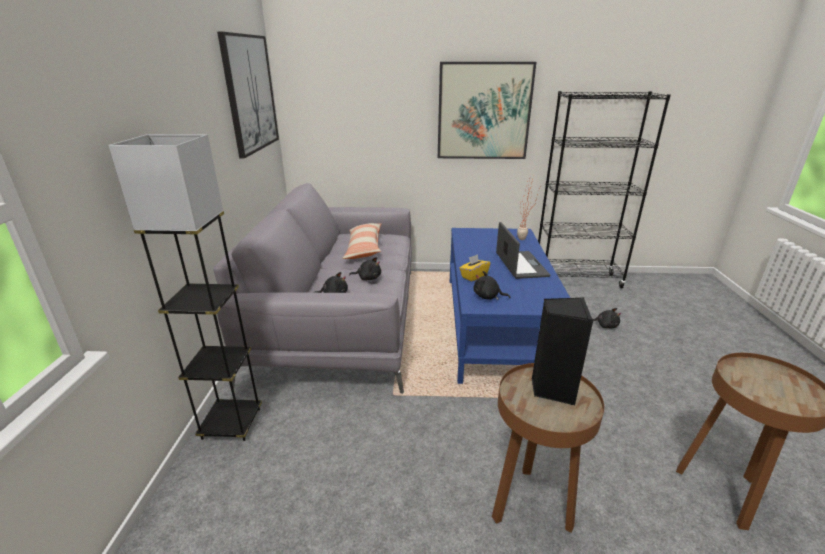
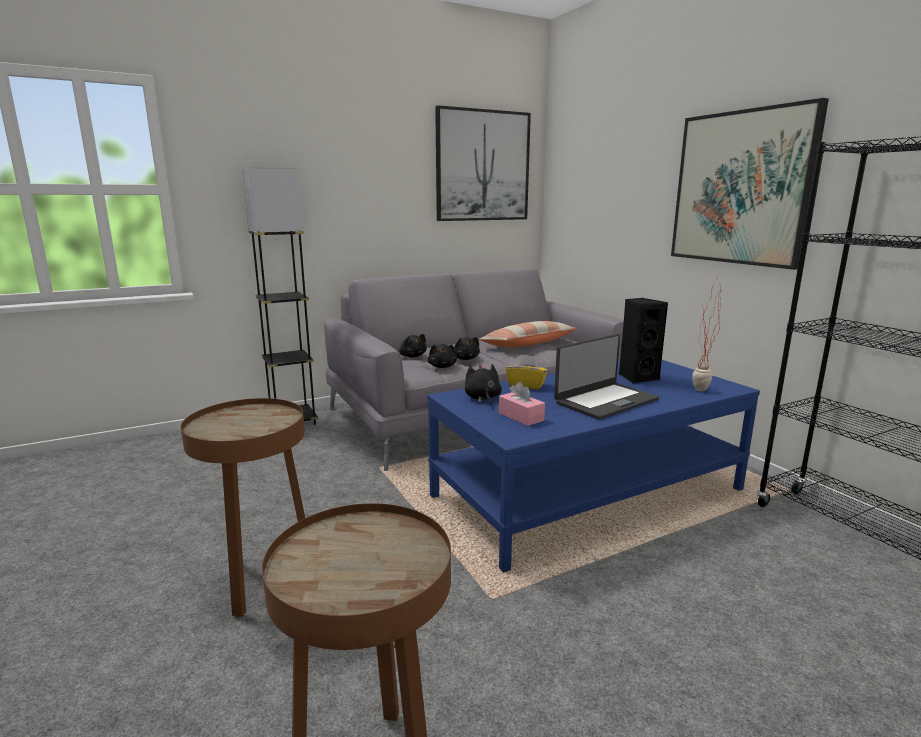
camera: 60 degrees right, 10 degrees down
black speaker [532,297,593,405] -> black speaker moved to [619,298,668,384]
black plush toy [593,308,621,328] -> black plush toy moved to [428,344,457,368]
none -> pink tissue box [499,382,545,426]

